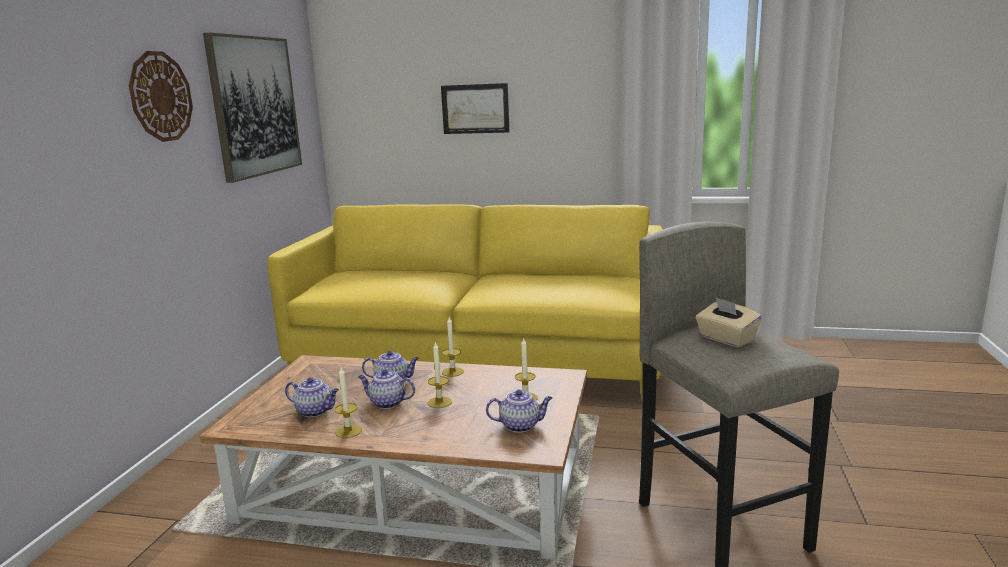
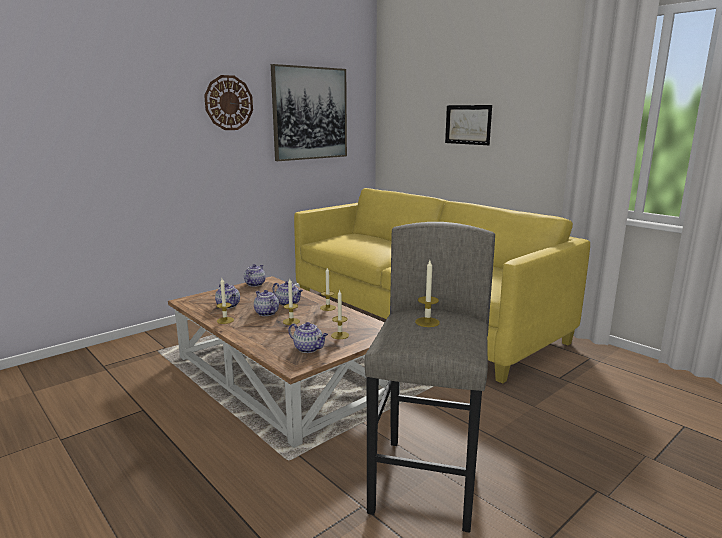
camera: 35 degrees right, 0 degrees up
beige tissue box [696,298,762,347] -> candle [415,260,440,327]
none -> teapot [244,264,266,287]

